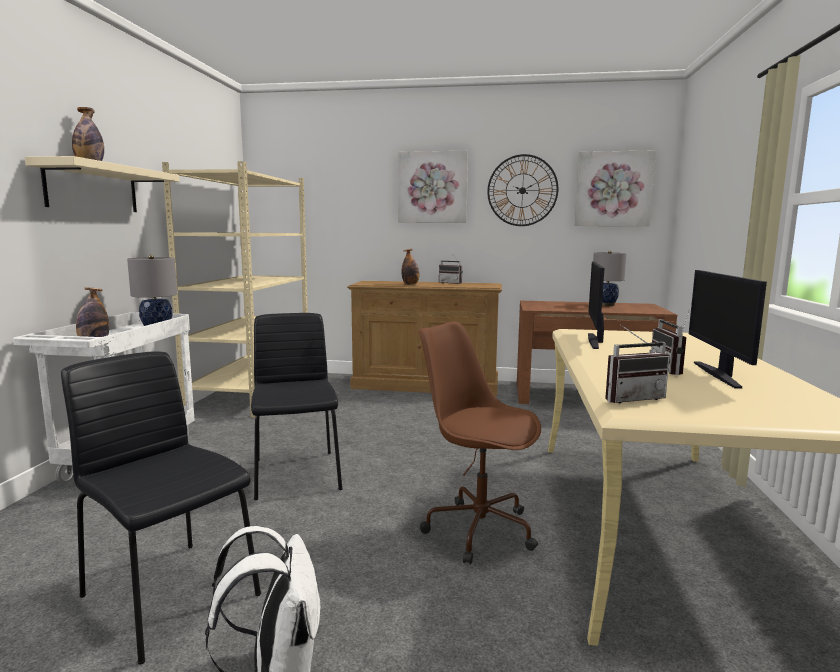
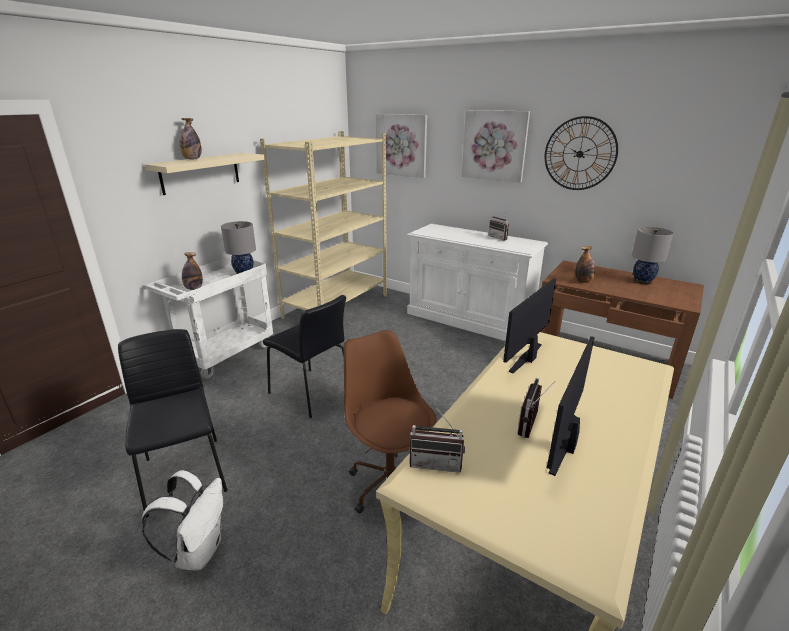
camera: 25 degrees right, 15 degrees up
black chair [251,313,343,500] -> black chair turned 120 degrees clockwise [263,295,346,418]
brown cabinet [347,281,502,396] -> white cabinet [407,224,548,341]
bottle [402,249,419,285] -> bottle moved to [575,246,595,283]
picture [575,151,656,226] -> picture moved to [376,114,427,178]

